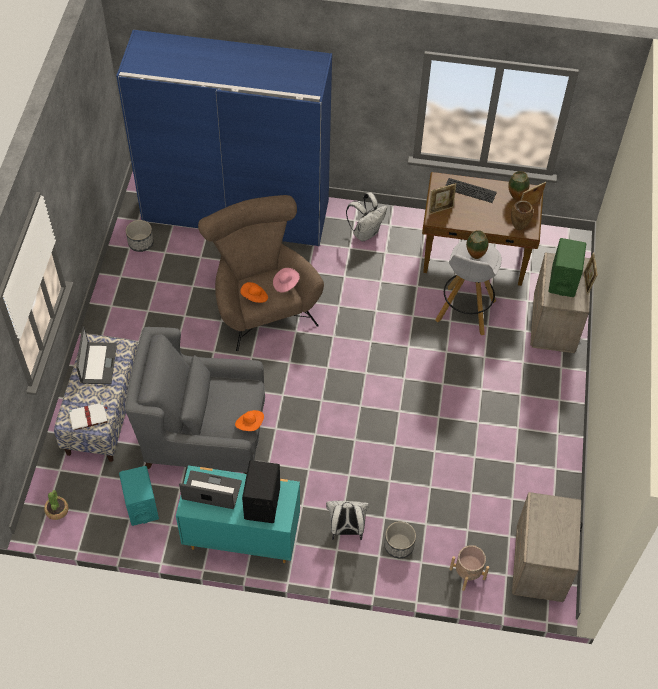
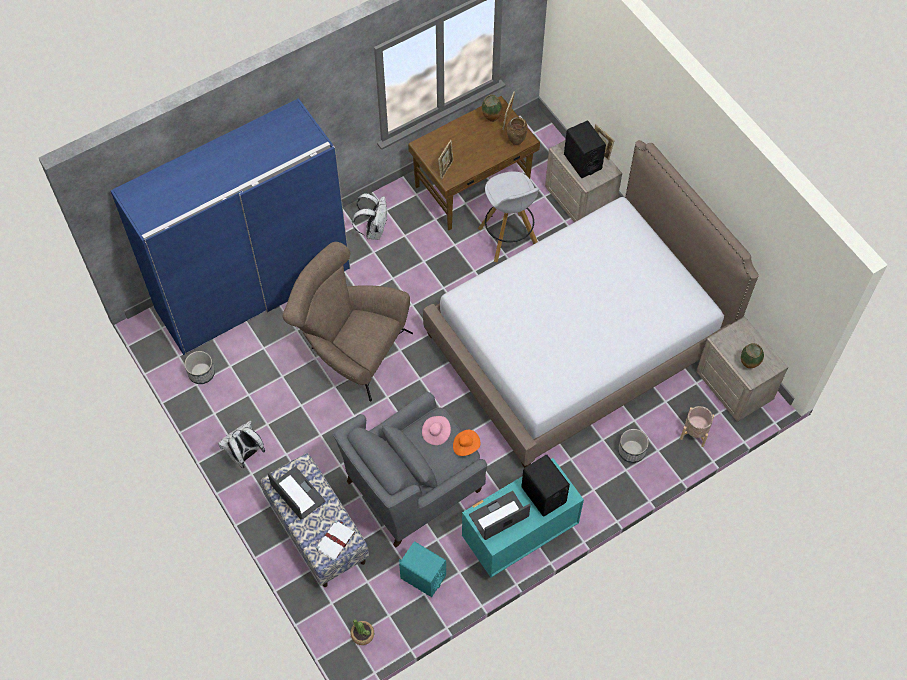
camera: 40 degrees left, 5 degrees up
orange hat [240,282,268,303] -> none
pink hat [273,268,300,292] -> pink hat moved to [422,416,451,445]
white backpack [326,501,369,540] -> white backpack moved to [218,420,265,469]
keyboard [445,178,497,203] -> none
vase [466,230,489,259] -> vase moved to [741,343,764,368]
green speaker [548,238,586,297] -> black speaker [564,121,606,178]
none -> bed [423,140,758,468]

